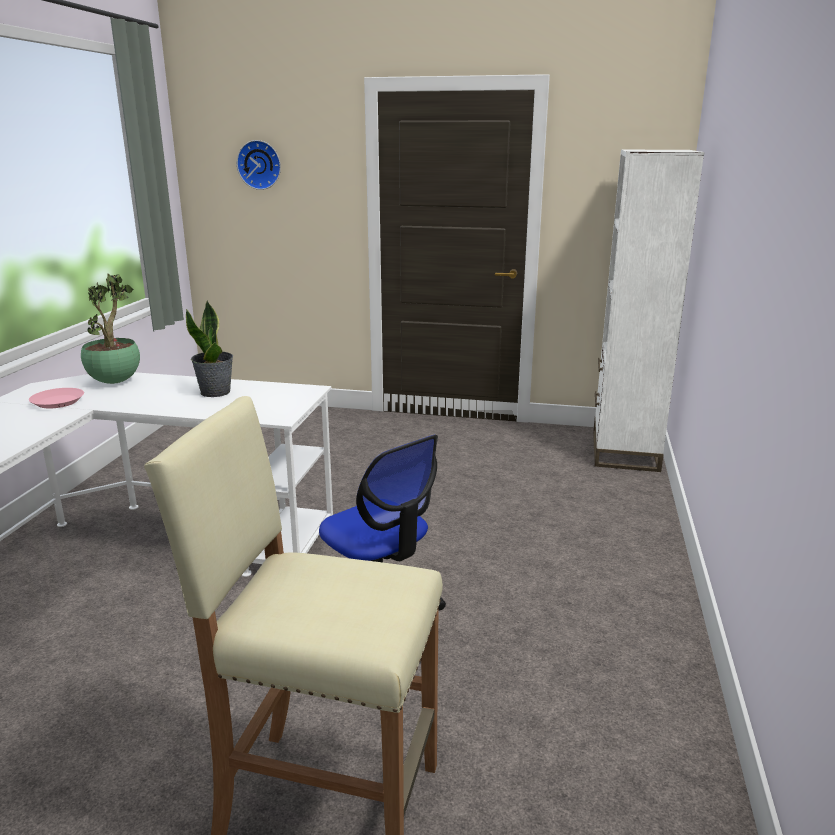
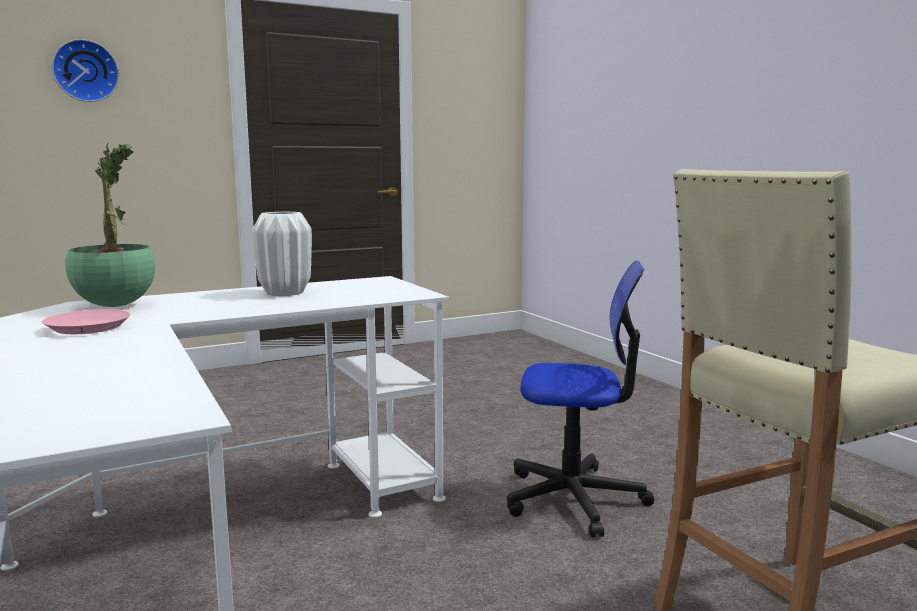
camera: 40 degrees left, 10 degrees down
potted plant [186,300,233,397] -> white vase [252,212,312,296]
white bookcase [593,149,705,472] -> none

